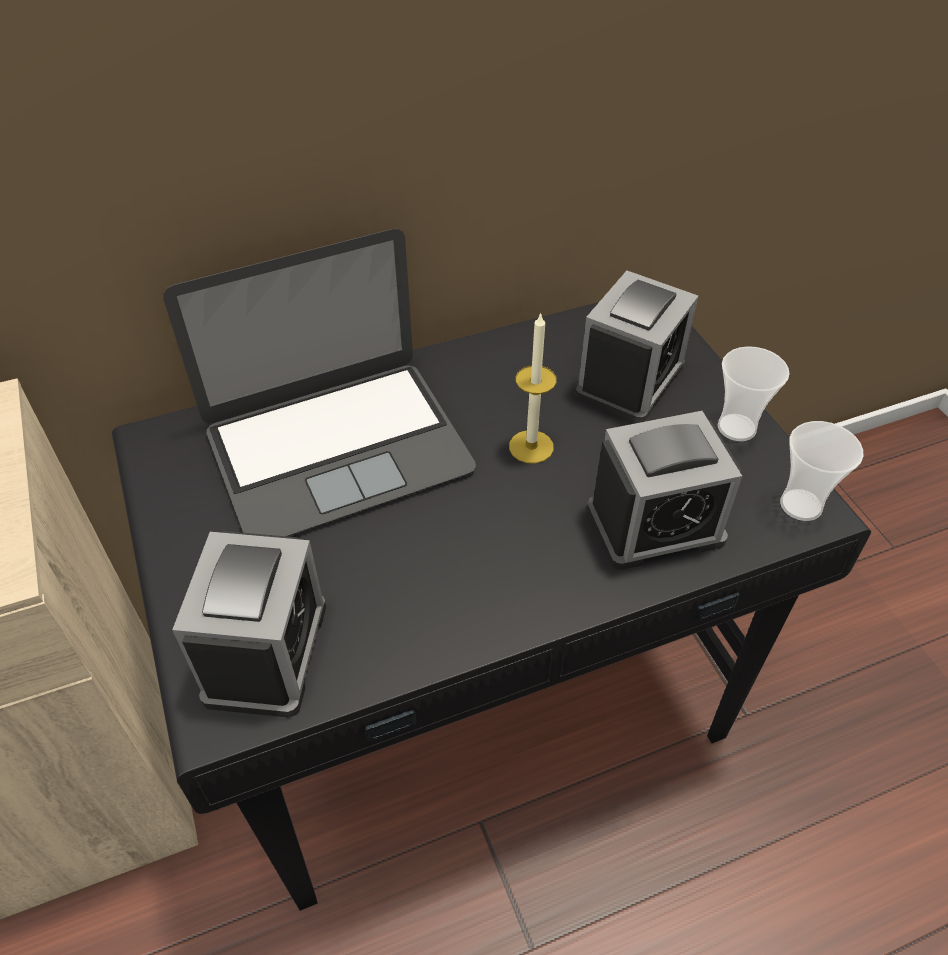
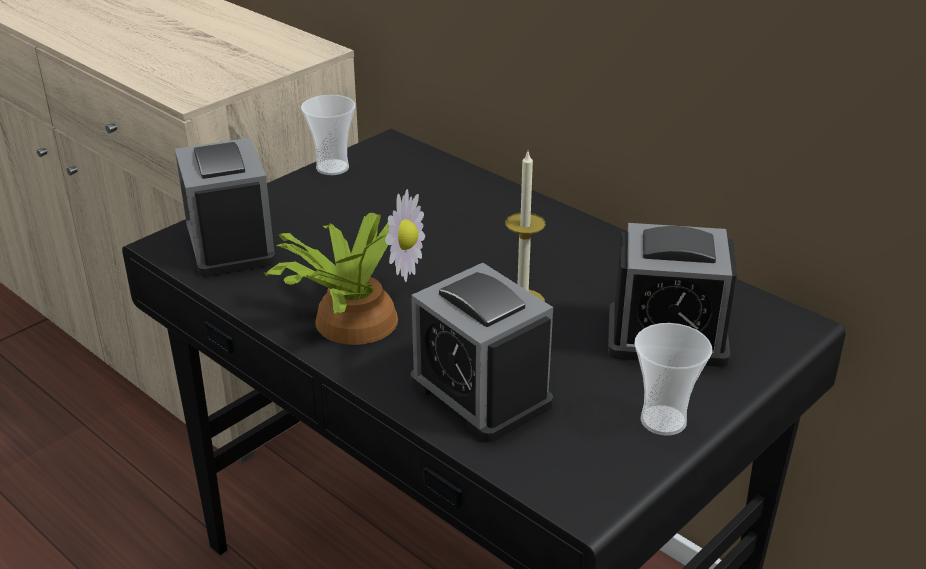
camera: 65 degrees right, 15 degrees down
laptop [163,229,476,537] -> none
alarm clock [172,531,326,718] -> alarm clock turned 90 degrees clockwise [175,138,276,277]
cup [780,421,863,521] -> cup moved to [301,95,356,175]
none -> potted plant [264,189,425,345]

